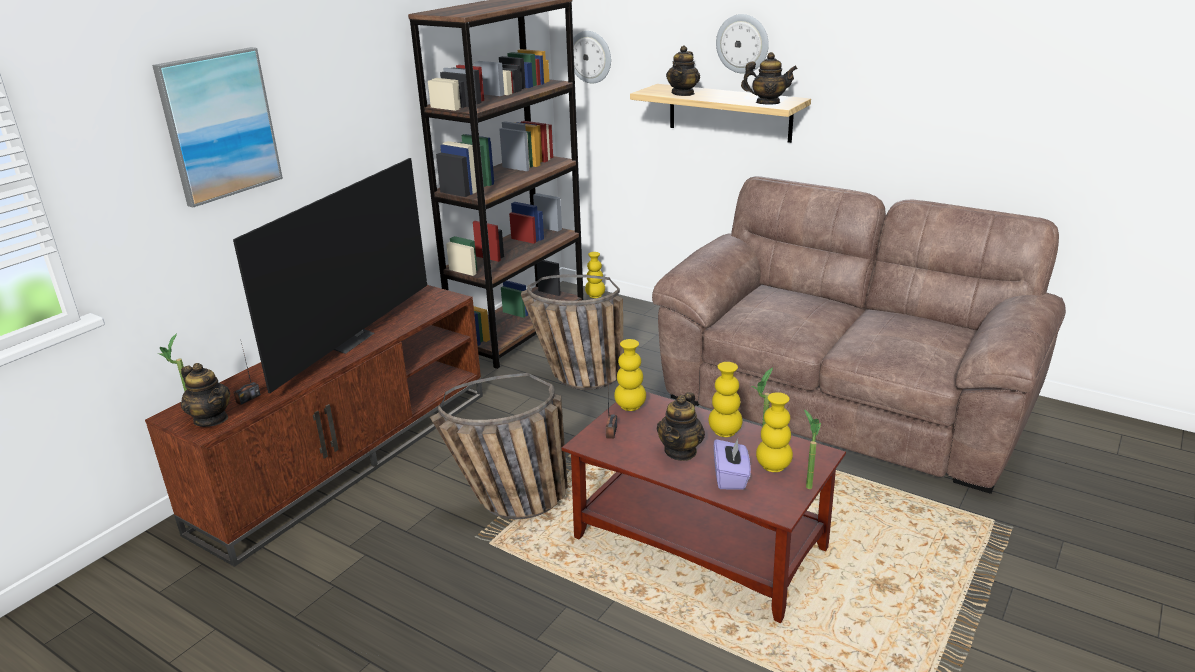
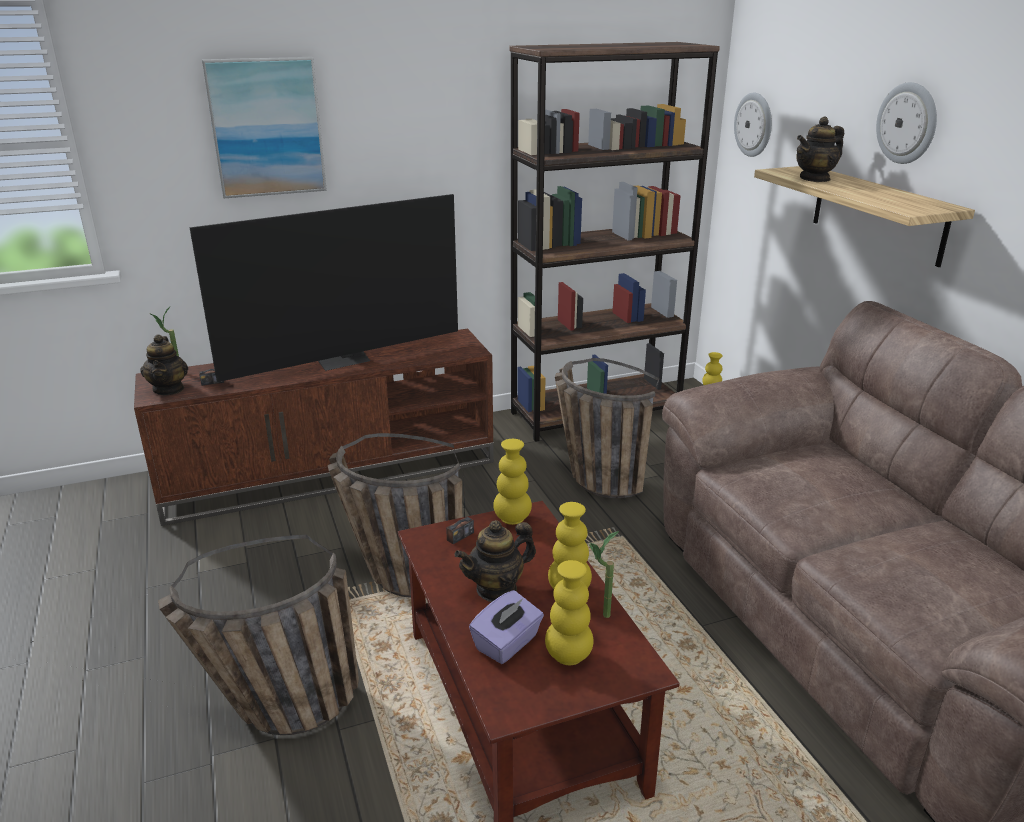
camera: 35 degrees right, 0 degrees up
teapot [741,52,798,104] -> none
potted plant [804,409,821,489] -> none
none -> basket [158,534,359,735]

